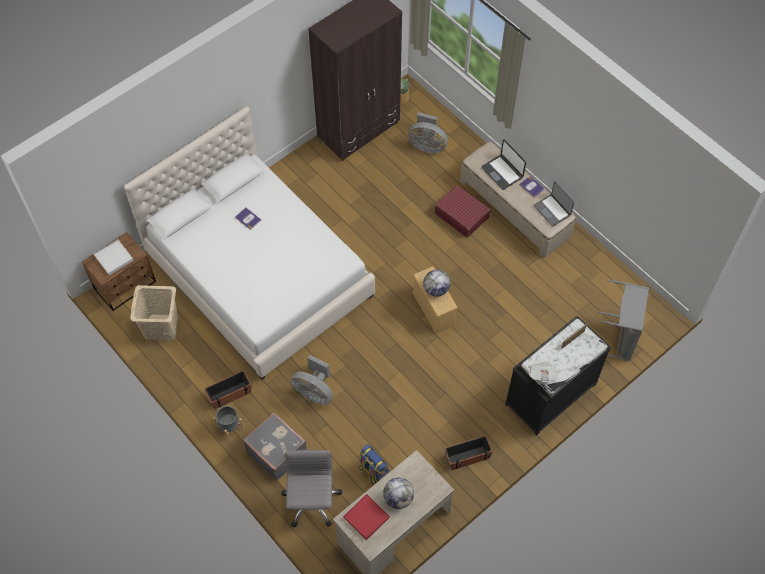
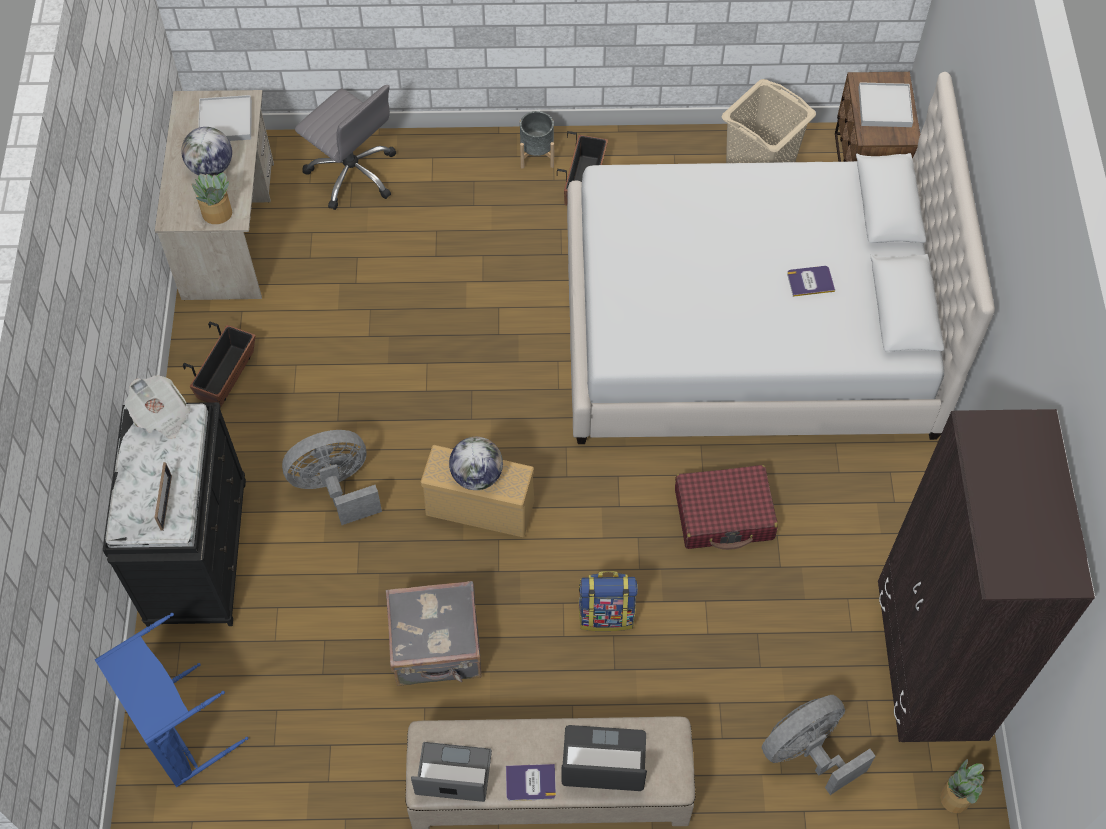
camera: 130 degrees right, 0 degrees up
grey suitcase [243,412,307,481] -> grey suitcase moved to [386,581,482,686]
grey fan [291,355,333,405] -> grey fan moved to [282,430,382,525]
red tray [343,494,390,540] -> white tray [198,95,252,141]
backpack [359,444,389,485] -> backpack moved to [578,571,638,631]
red suitcase [435,185,491,237] -> red suitcase moved to [675,465,778,550]
grey laundry basket [597,279,649,361] -> blue laundry basket [95,613,248,787]
none -> potted plant [191,172,232,224]

